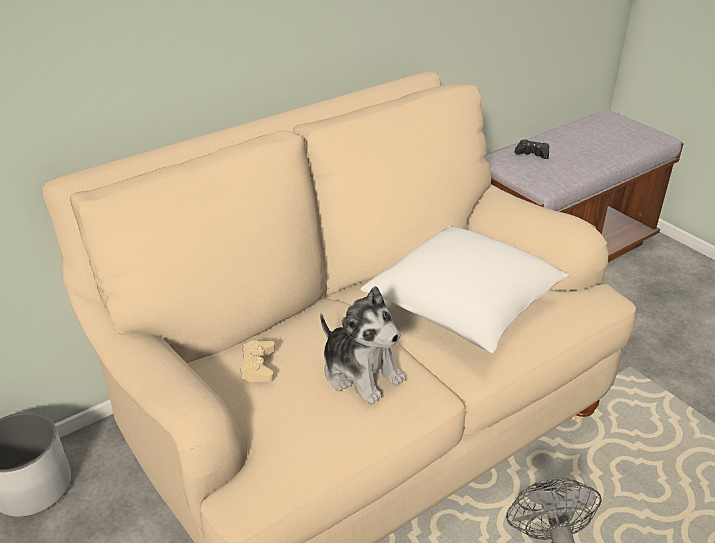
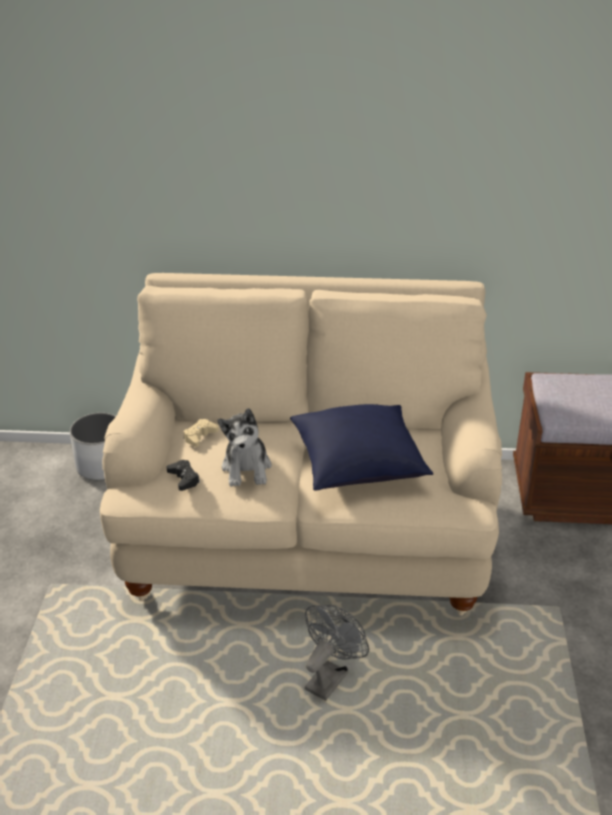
camera: 40 degrees right, 0 degrees up
white pillow [361,225,569,353] -> blue pillow [290,404,433,491]
black game controller [514,139,550,159] -> black game controller moved to [166,460,200,491]

